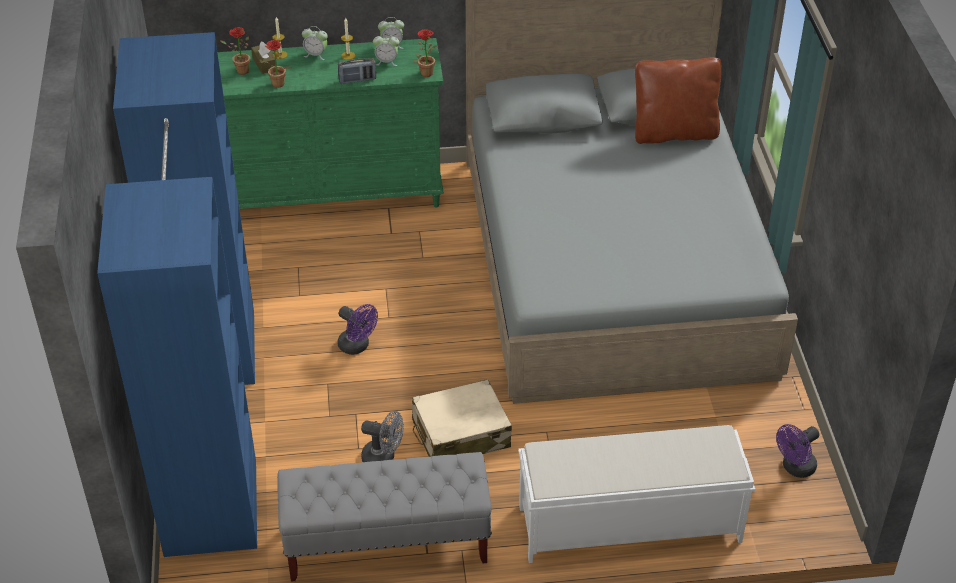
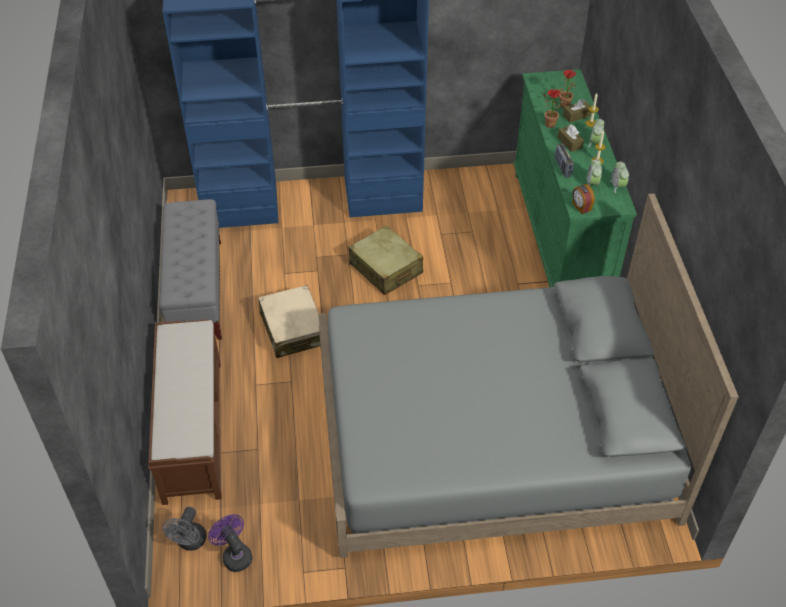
camera: 90 degrees right, 5 degrees up
purple fan [337,304,378,355] -> beige suitcase [348,225,423,295]
grey fan [361,411,404,462] -> grey fan moved to [162,507,207,550]
potted plant [413,29,436,77] -> alarm clock [573,184,595,214]
white bench [518,425,755,563] -> brown bench [148,320,222,505]
brown pillow [635,57,722,144] -> none
none -> brown tissue box [557,124,584,152]

